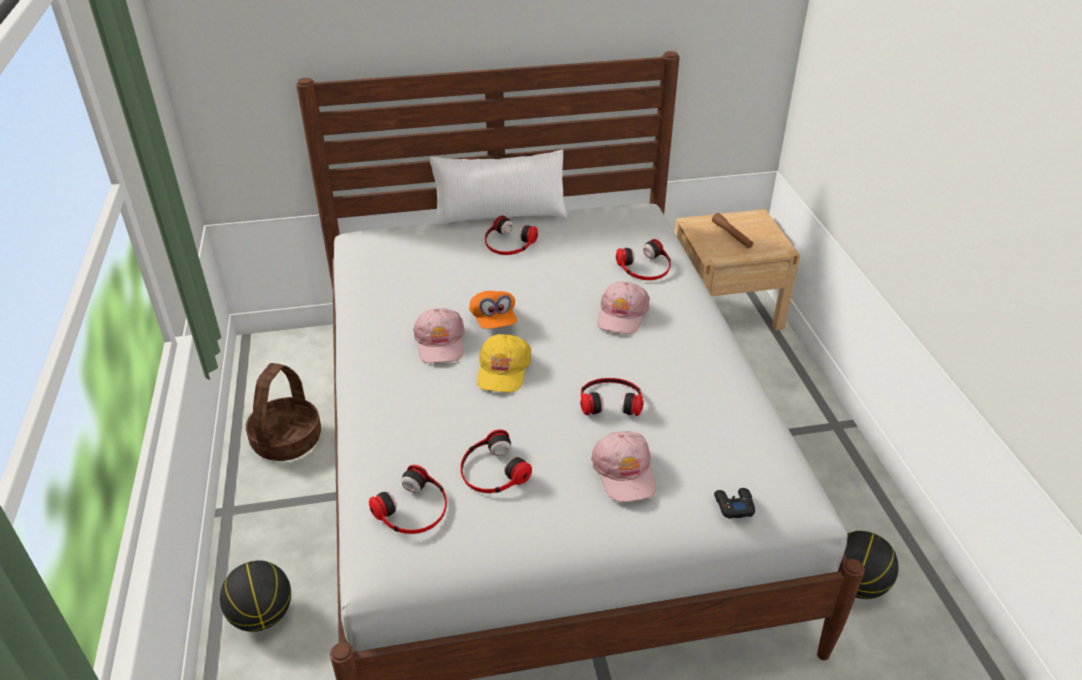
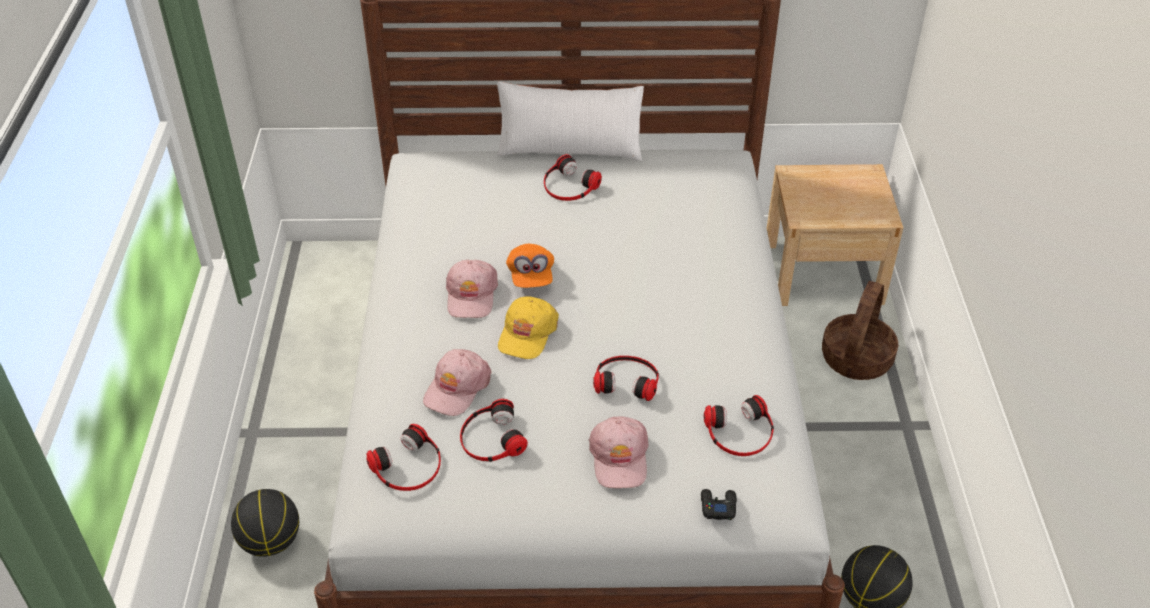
camera: 10 degrees right, 5 degrees up
basket [246,363,321,461] -> basket moved to [822,281,898,380]
pink cap [597,281,650,334] -> pink cap moved to [423,349,491,416]
headphones [616,239,671,280] -> headphones moved to [704,395,774,456]
brown flashlight [712,213,753,249] -> none

